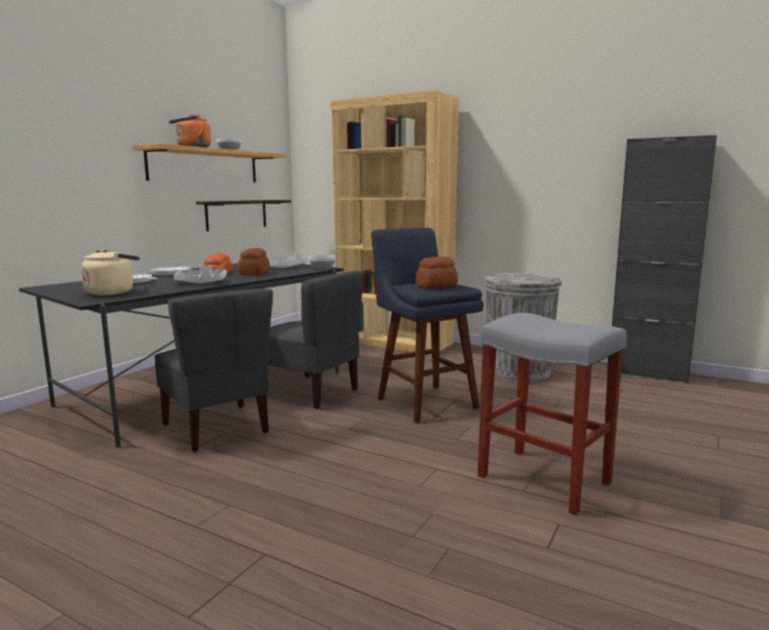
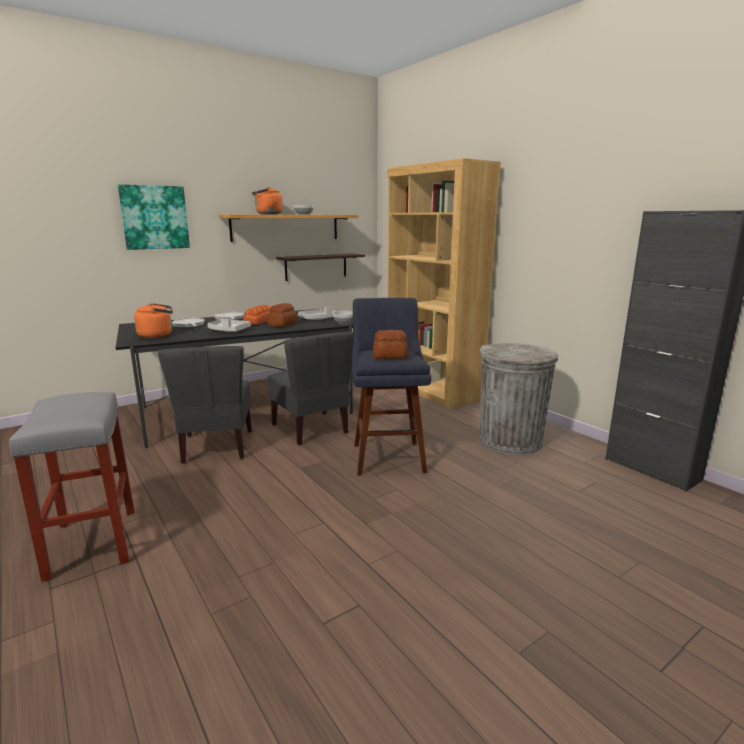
camera: 25 degrees right, 5 degrees up
beige kettle [81,249,140,295] -> orange kettle [134,303,173,338]
grey stool [478,313,627,515] -> grey stool moved to [9,392,135,582]
none -> picture [118,184,190,250]

